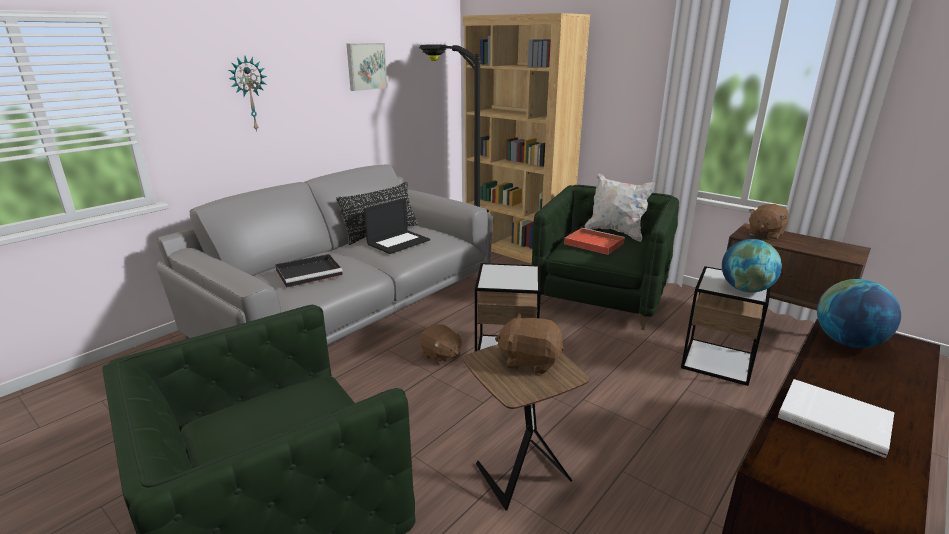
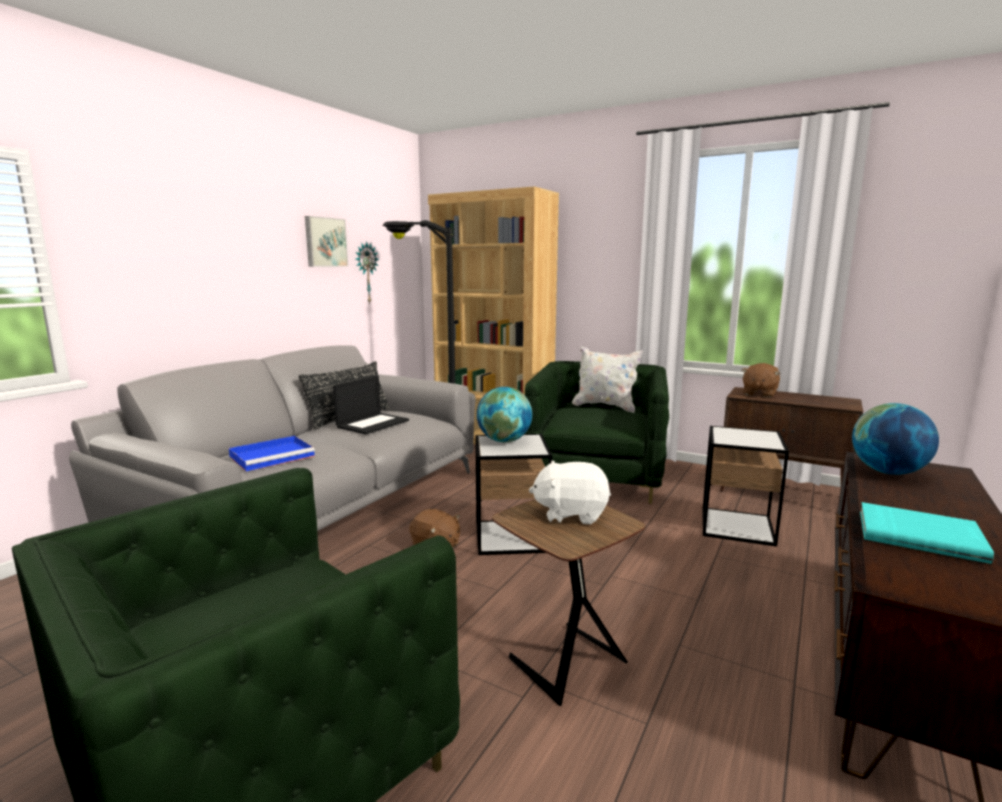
camera: 10 degrees left, 10 degrees down
wall clock [229,56,267,131] -> wall clock moved to [356,241,379,303]
black tray [275,254,343,288] -> blue tray [229,436,315,471]
brown plush toy [495,314,564,374] -> white plush toy [529,461,611,524]
red tray [564,228,625,255] -> none
globe [722,239,782,293] -> globe moved to [477,387,532,442]
white book [778,379,894,458] -> turquoise book [860,502,994,564]

